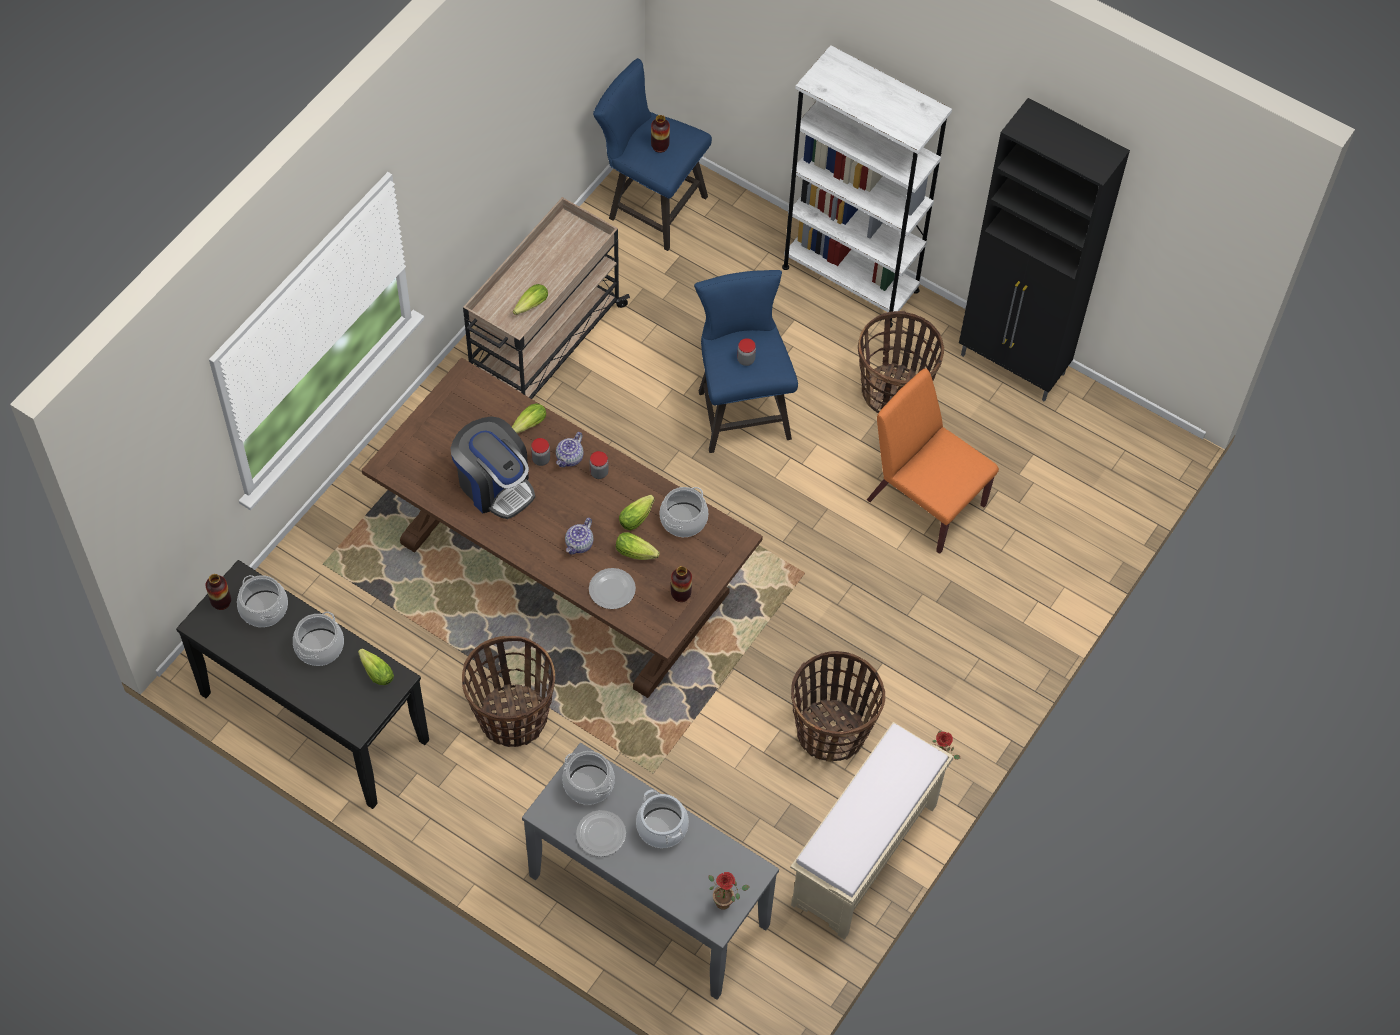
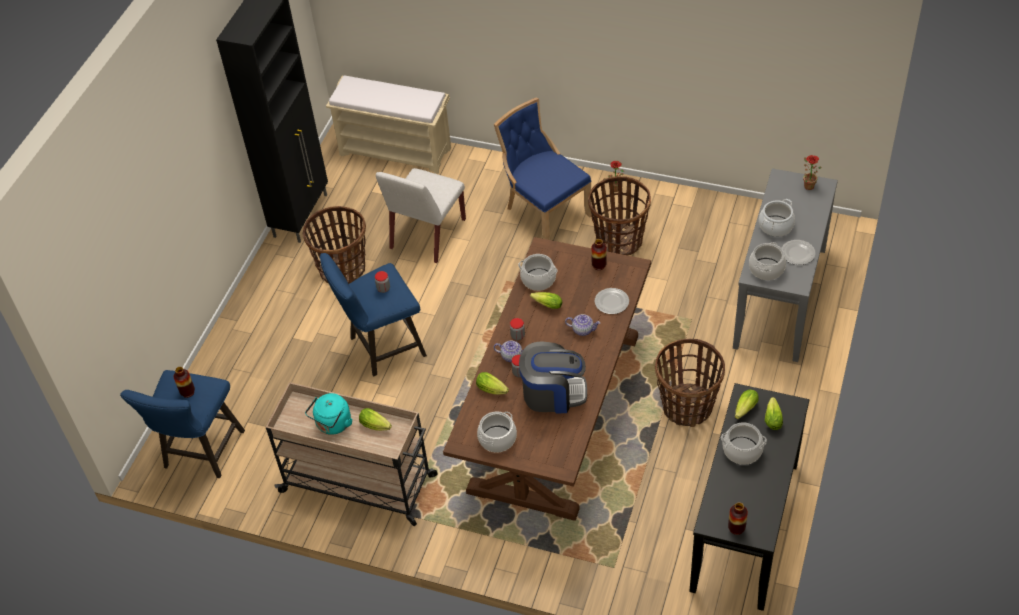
camera: 100 degrees left, 10 degrees down
cooking pot [237,575,288,627] -> cooking pot moved to [477,411,517,453]
coffee machine [451,416,535,519] -> coffee machine turned 60 degrees clockwise [519,342,587,414]
lettuce [616,532,660,560] -> lettuce moved to [765,397,783,430]
white bookcase [782,45,952,328] -> none
beige bench [790,722,953,940] -> beige bench moved to [326,75,451,174]
orange chair [867,368,999,554] -> white chair [376,168,466,263]
none -> turquoise kettle [305,393,352,435]
none -> blue chair [494,97,592,240]

